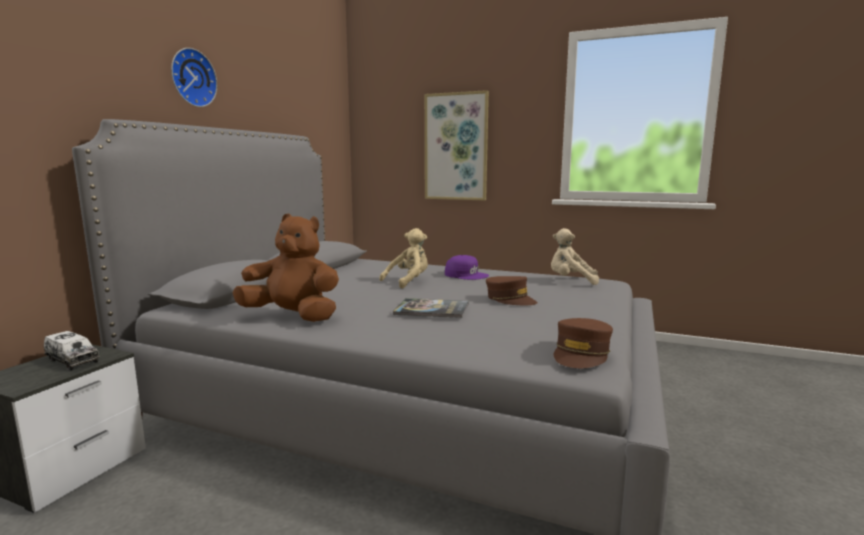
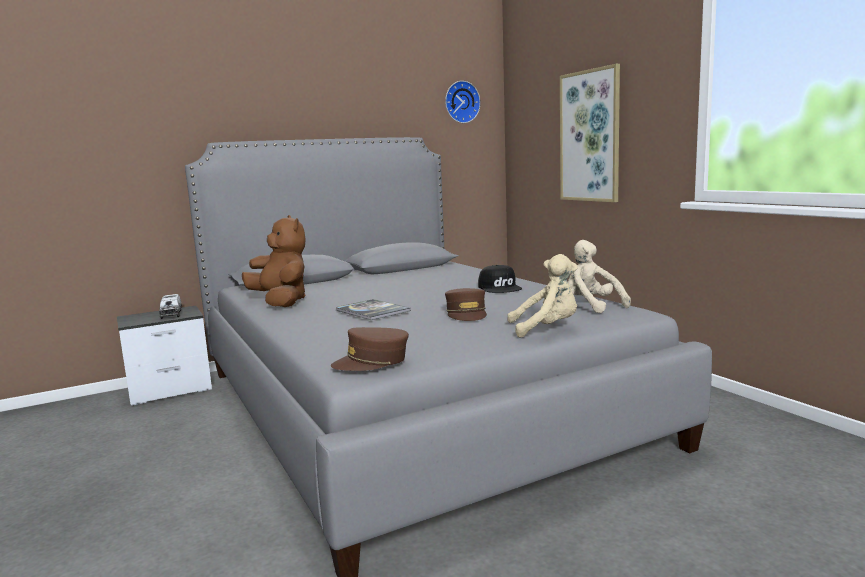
camera: 40 degrees right, 0 degrees up
wall clock [171,48,217,107] -> wall clock moved to [445,81,481,123]
beige plush toy [379,228,428,289] -> beige plush toy moved to [507,254,577,338]
purple cap [445,255,489,280] -> black cap [478,265,522,293]

